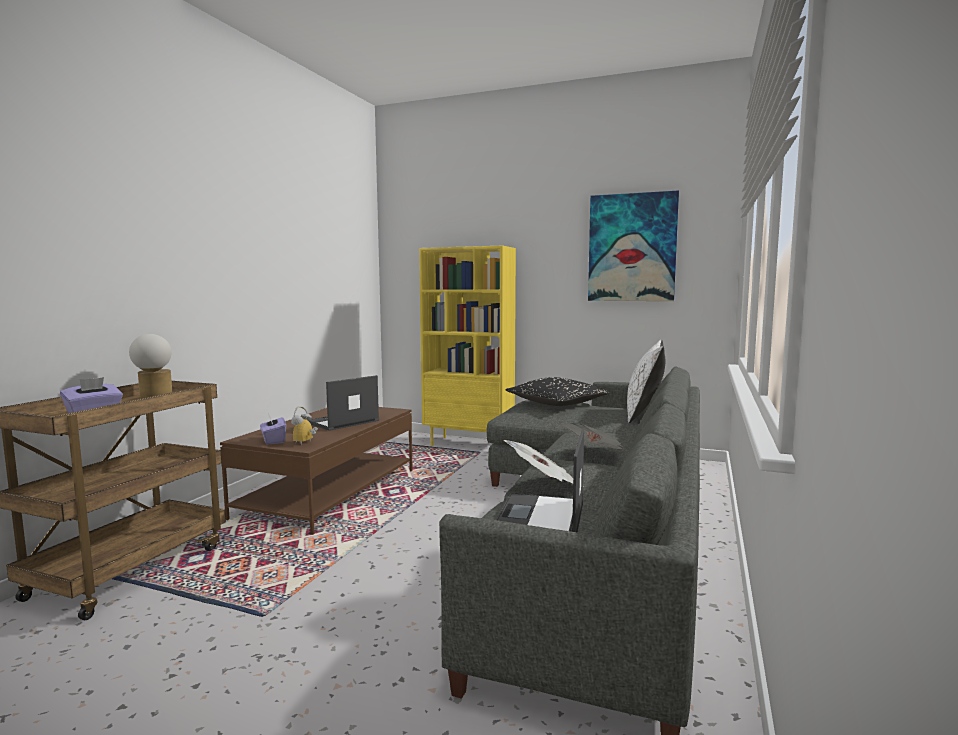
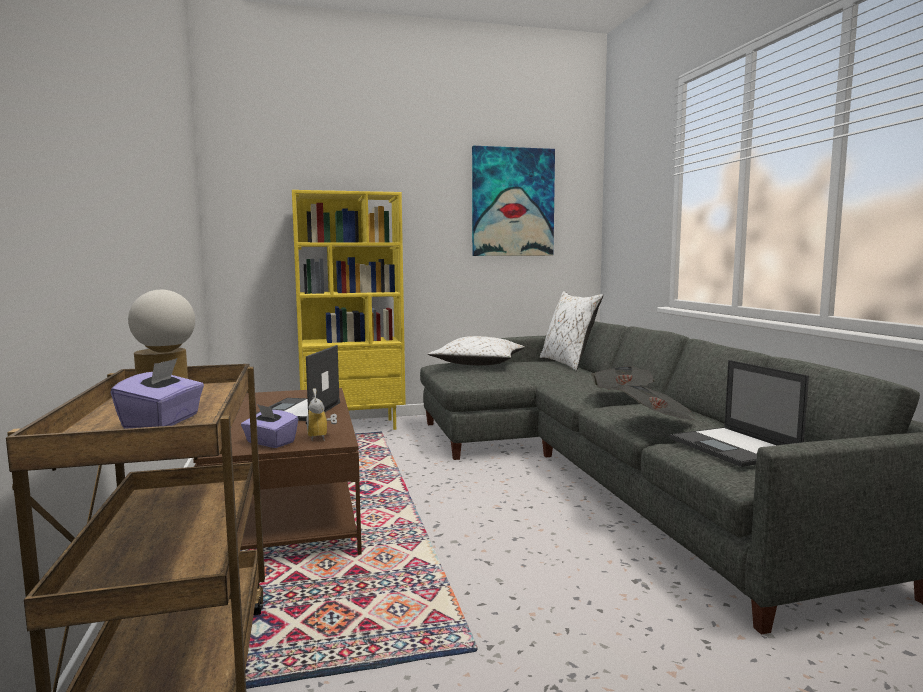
camera: 35 degrees left, 0 degrees up
black pillow [506,377,610,406] -> white pillow [428,336,525,365]

